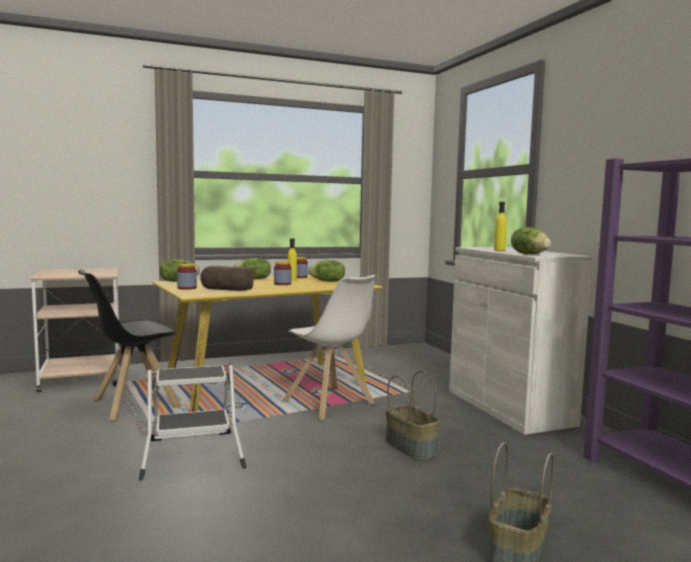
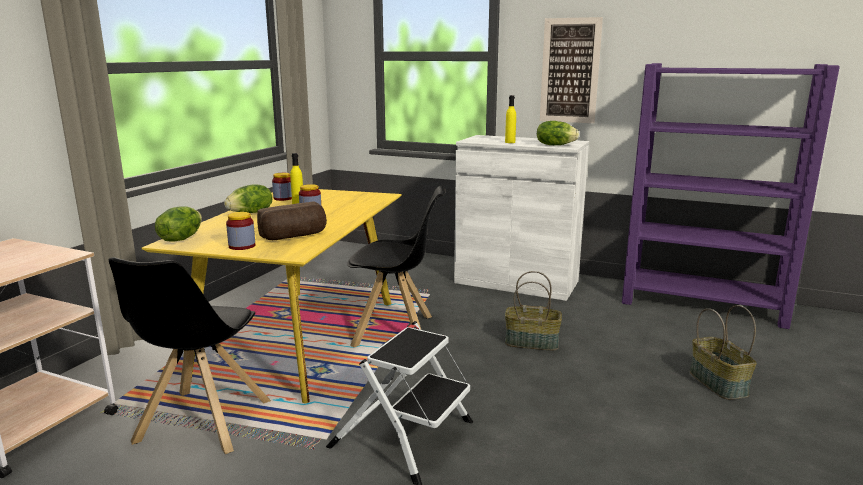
camera: 45 degrees left, 10 degrees up
white chair [282,275,376,420] -> black chair [347,186,445,347]
lettuce [308,260,345,282] -> none
none -> picture [540,17,603,123]

